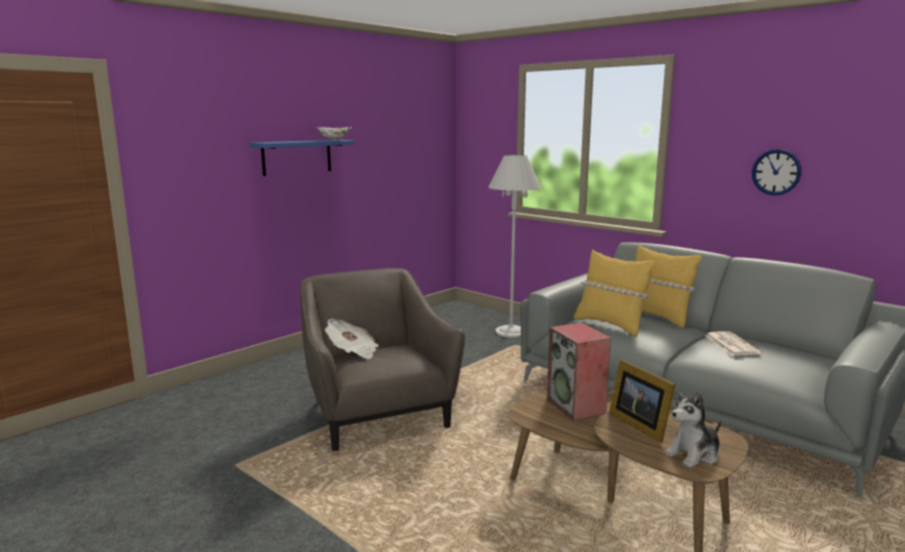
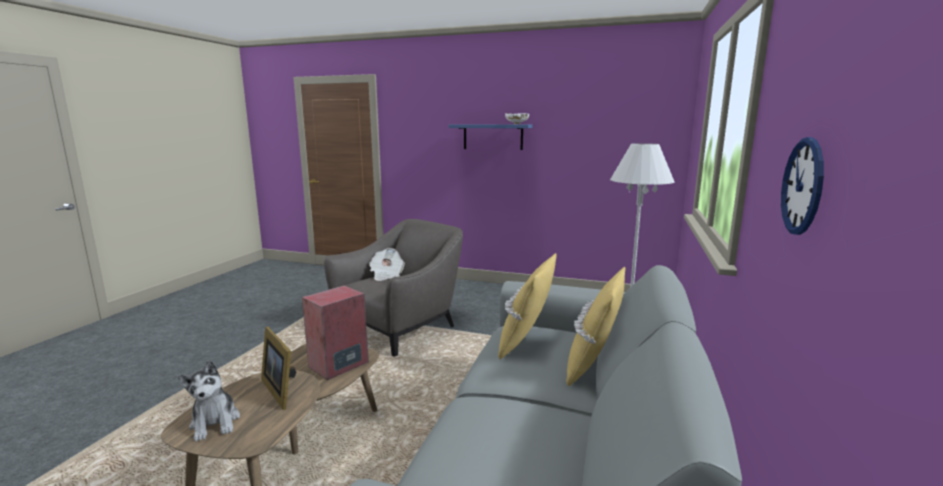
camera: 65 degrees right, 0 degrees up
picture frame [609,360,675,443] -> picture frame turned 75 degrees counterclockwise [261,327,296,410]
plush toy [665,391,721,468] -> plush toy turned 150 degrees counterclockwise [178,360,240,441]
newspaper [705,331,762,355] -> none

